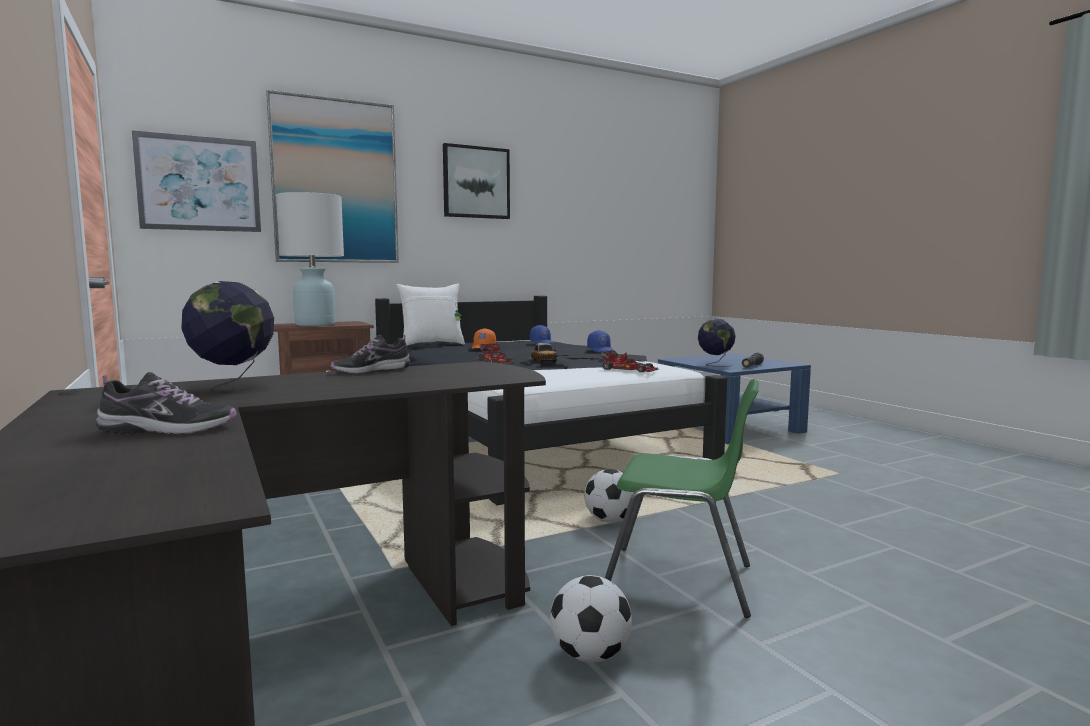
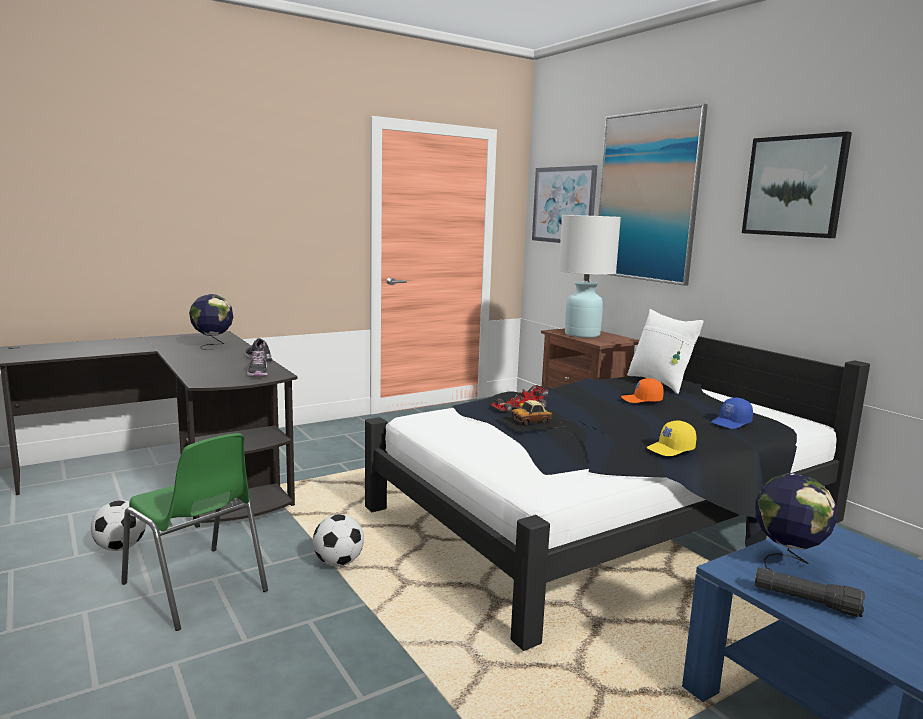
camera: 85 degrees right, 5 degrees up
shoe [96,372,237,434] -> shoe moved to [247,345,268,377]
blue cap [587,330,614,352] -> yellow cap [647,421,696,456]
toy car [601,350,659,372] -> none
green chair [605,379,759,618] -> green chair turned 60 degrees counterclockwise [121,433,268,631]

